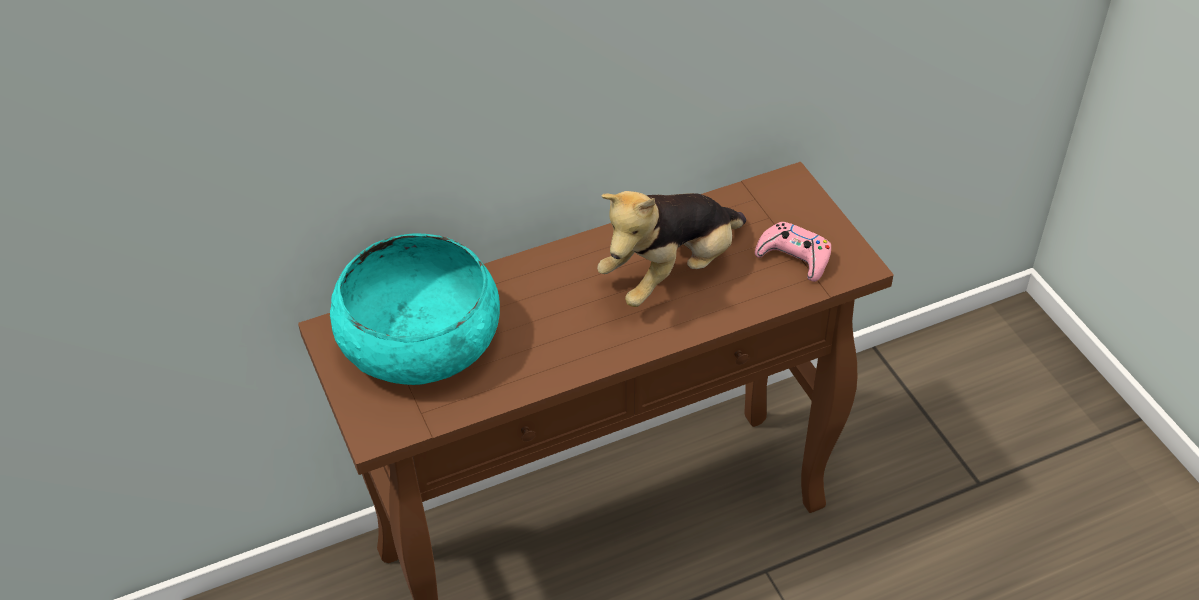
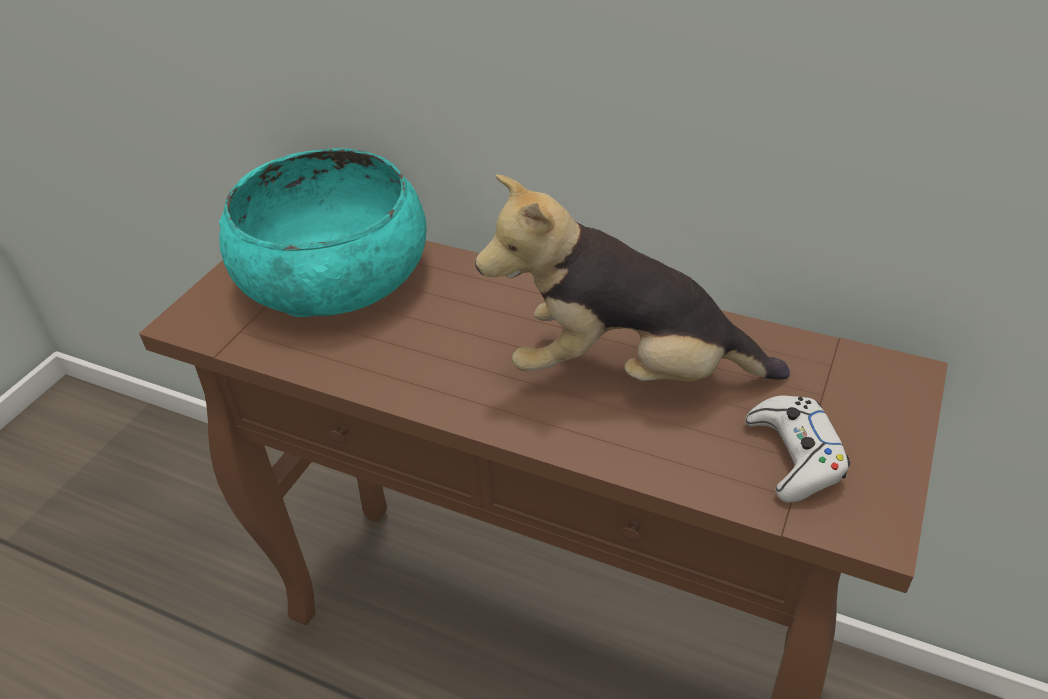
camera: 50 degrees right, 5 degrees down
pink game controller [755,222,831,282] -> white game controller [745,396,850,503]

